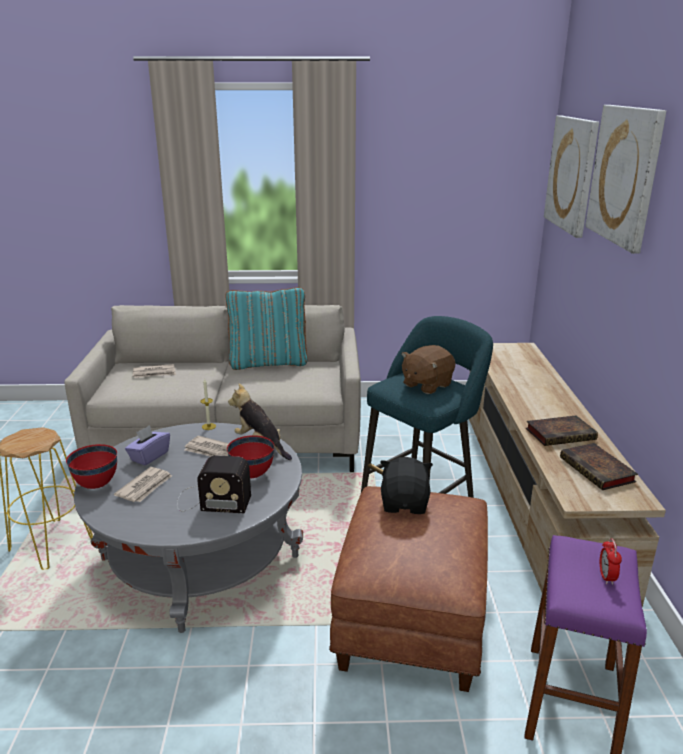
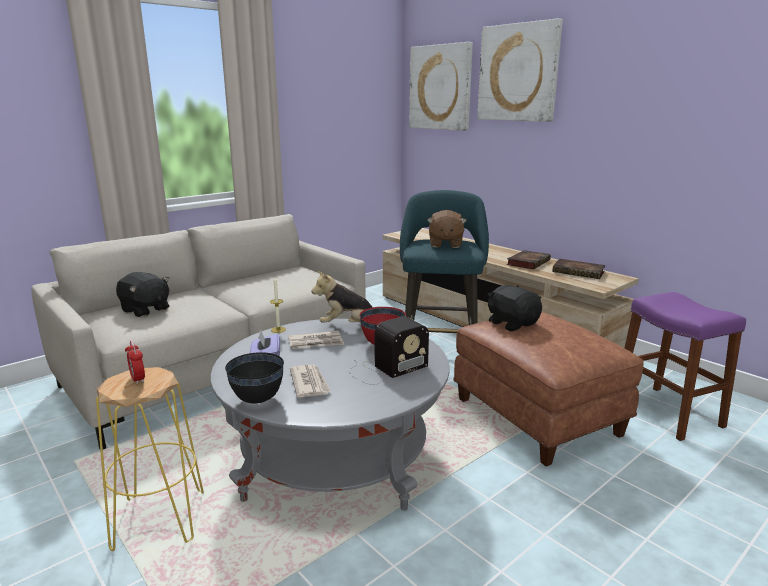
camera: 40 degrees left, 5 degrees down
red bowl [66,444,117,489] -> black bowl [225,352,284,404]
newspaper [133,364,176,378] -> black plush toy [116,272,170,317]
turquoise pillow [226,287,308,370] -> none
alarm clock [600,539,622,585] -> alarm clock moved to [125,341,145,384]

